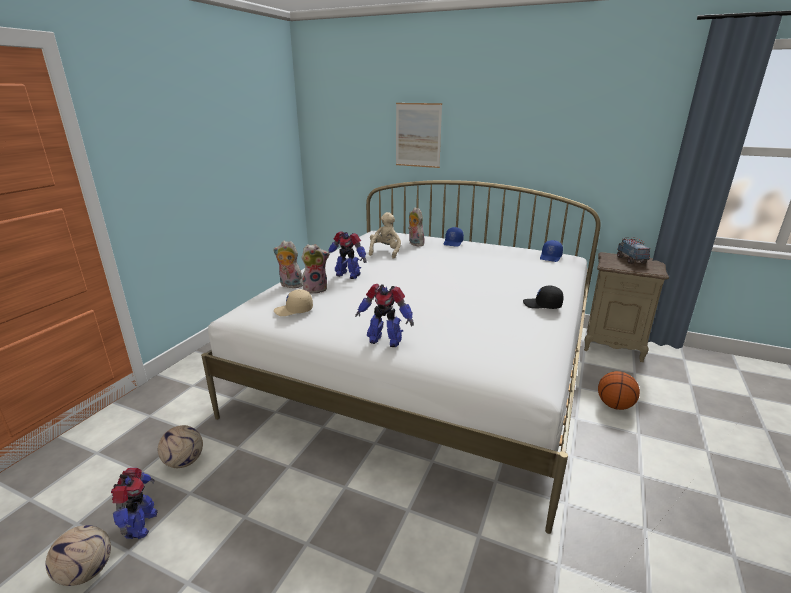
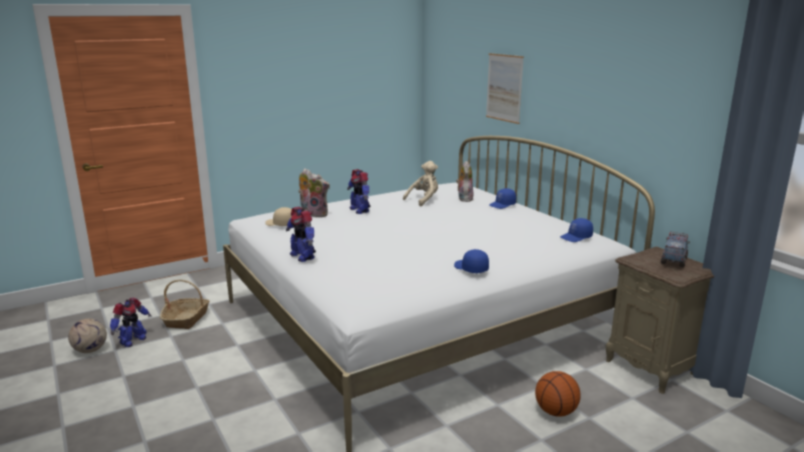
camera: 35 degrees right, 5 degrees down
football [157,425,203,468] -> basket [160,280,209,329]
black cap [523,285,564,309] -> blue cap [454,249,489,273]

